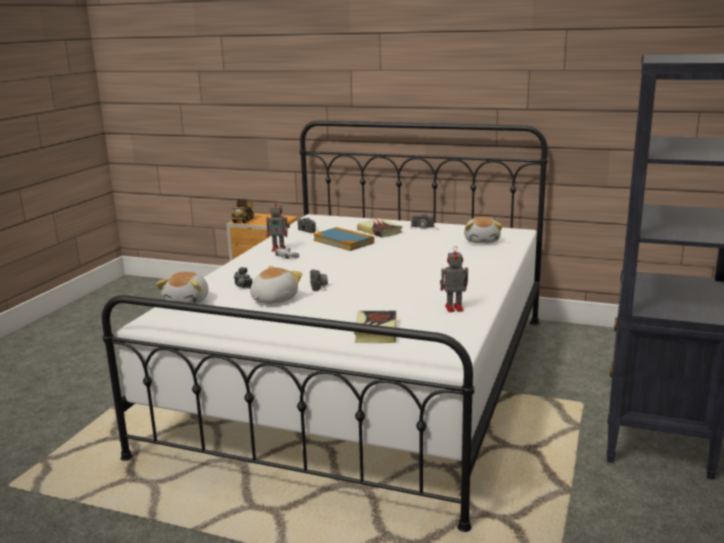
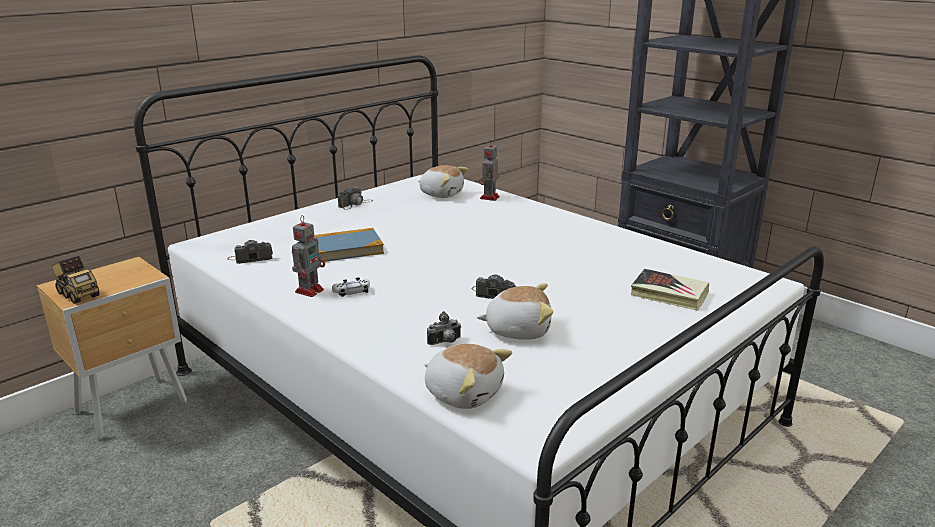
camera: 65 degrees left, 5 degrees up
plush toy [250,265,302,304] -> plush toy turned 120 degrees clockwise [477,283,553,340]
book [357,218,403,238] -> none
toy robot [440,246,468,312] -> toy robot moved to [479,139,500,201]

